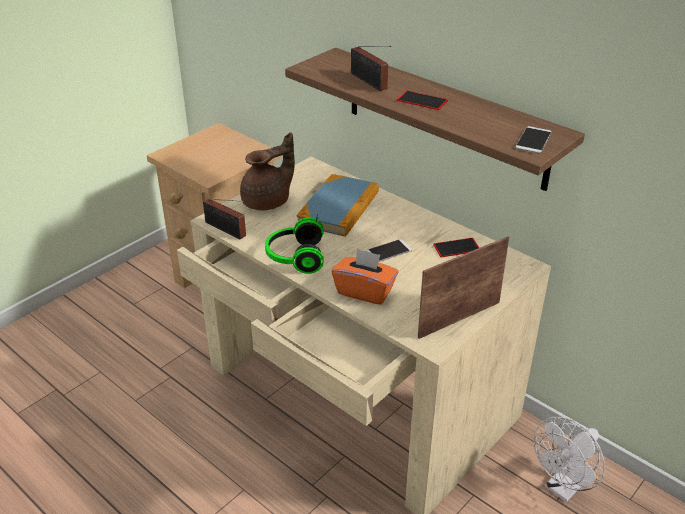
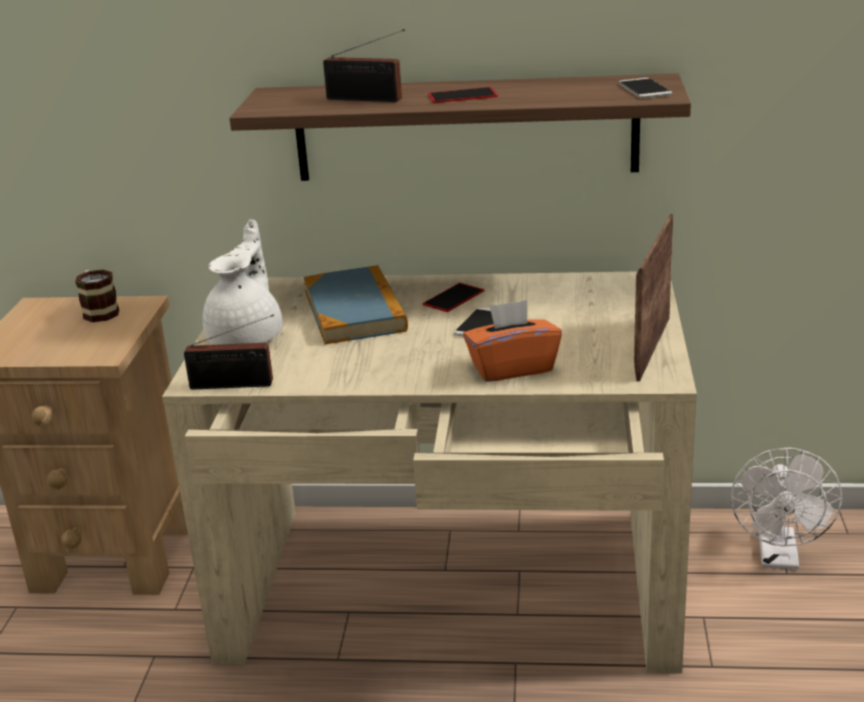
camera: 35 degrees left, 10 degrees down
brown teapot [240,132,295,211] -> white teapot [203,219,283,345]
headphones [265,214,324,274] -> none
phone [433,238,479,257] -> phone moved to [423,283,484,312]
none -> mug [75,270,119,322]

